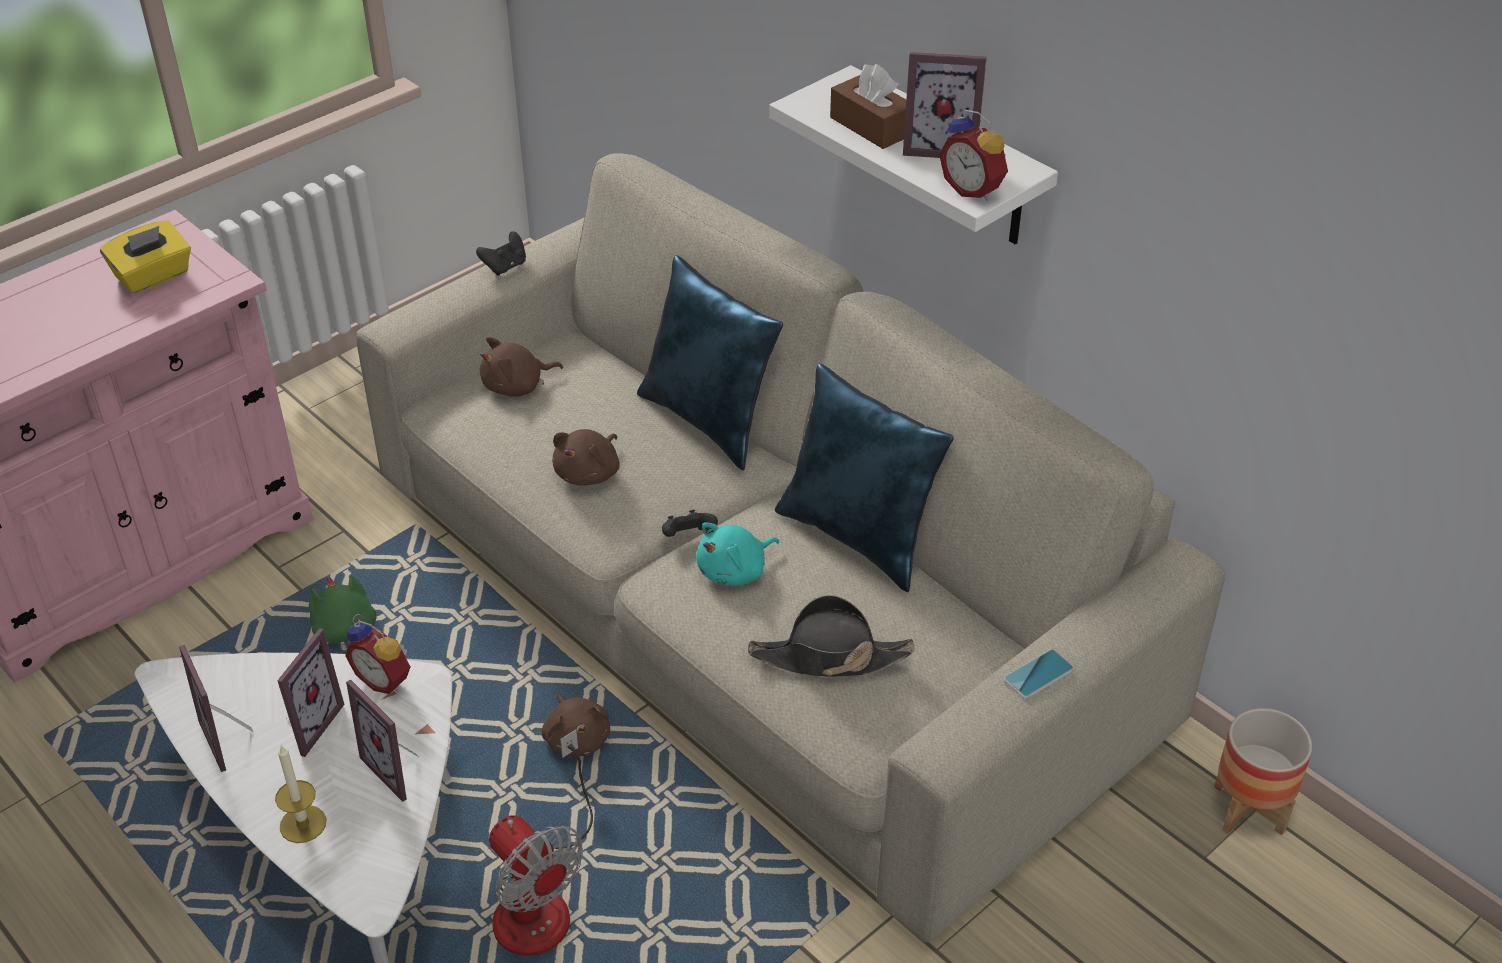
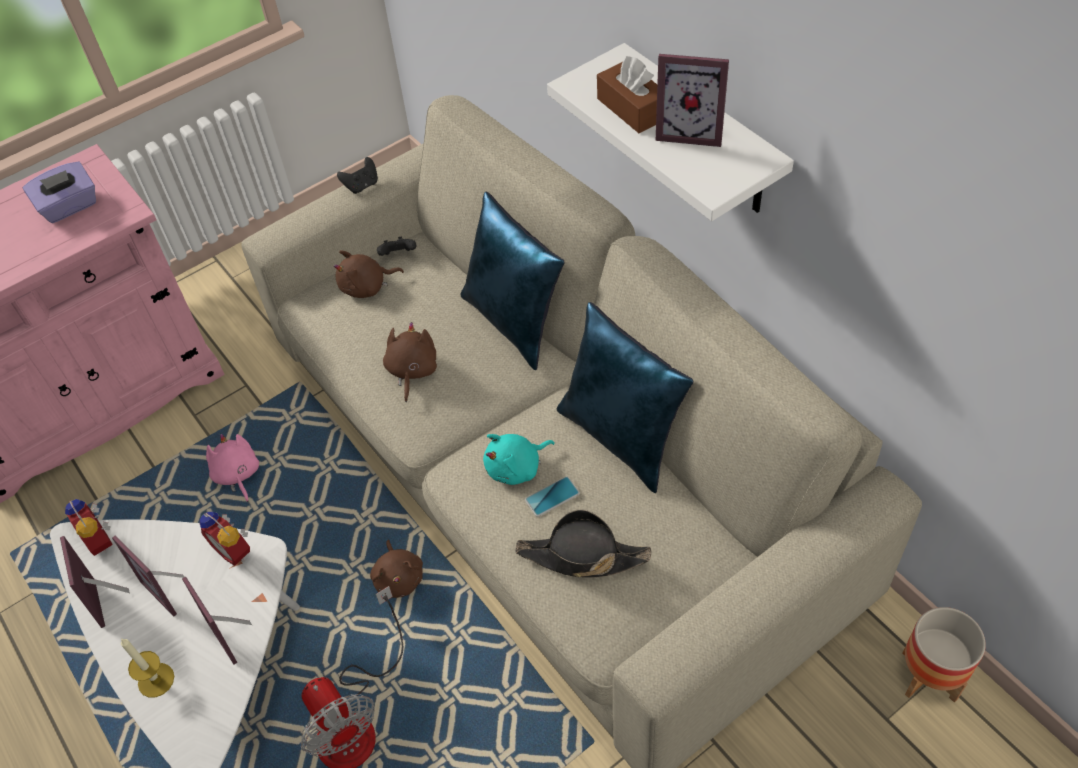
camera: 10 degrees right, 10 degrees up
yellow tissue box [100,221,191,294] -> purple tissue box [22,162,96,223]
picture frame [277,628,344,757] -> picture frame turned 105 degrees clockwise [112,535,185,616]
green plush toy [309,574,376,651] -> pink plush toy [206,434,259,502]
brown plush toy [552,429,620,485] -> brown plush toy turned 150 degrees clockwise [383,322,437,402]
black game controller [662,510,718,537] -> black game controller moved to [377,237,417,256]
alarm clock [939,110,1008,201] -> alarm clock moved to [65,499,113,556]
phone [1004,649,1075,699] -> phone moved to [525,476,580,517]

